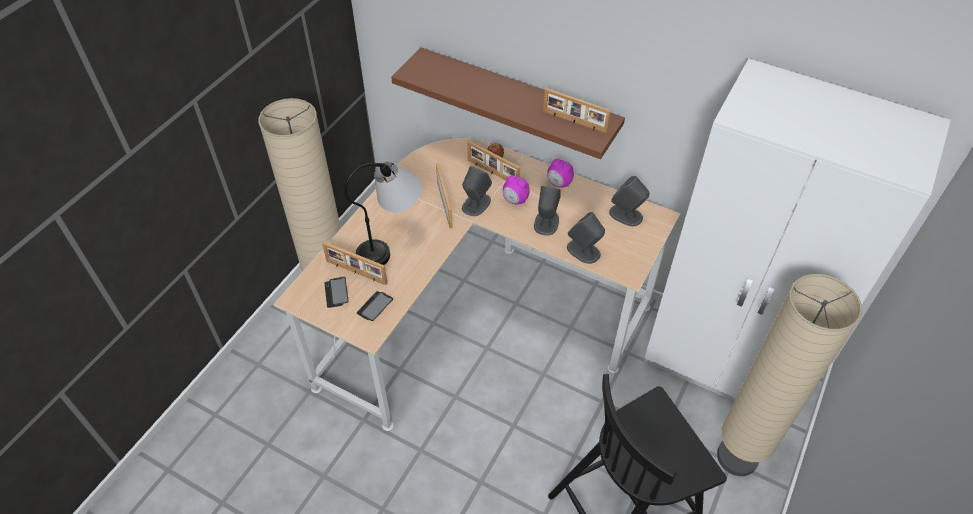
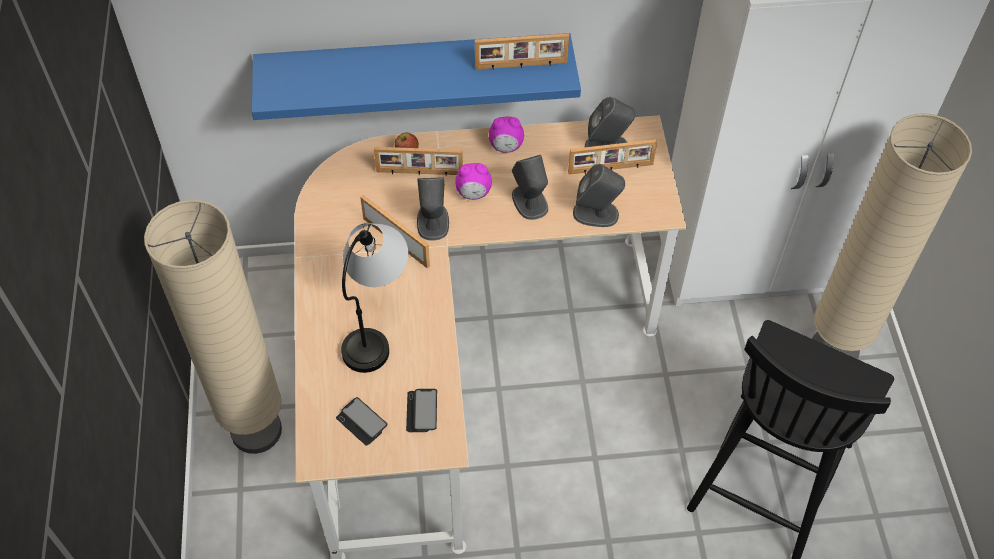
camera: 35 degrees left, 5 degrees up
picture frame [322,242,387,285] -> picture frame moved to [568,139,657,175]
brown shelf [391,47,625,159] -> blue shelf [252,33,581,120]

